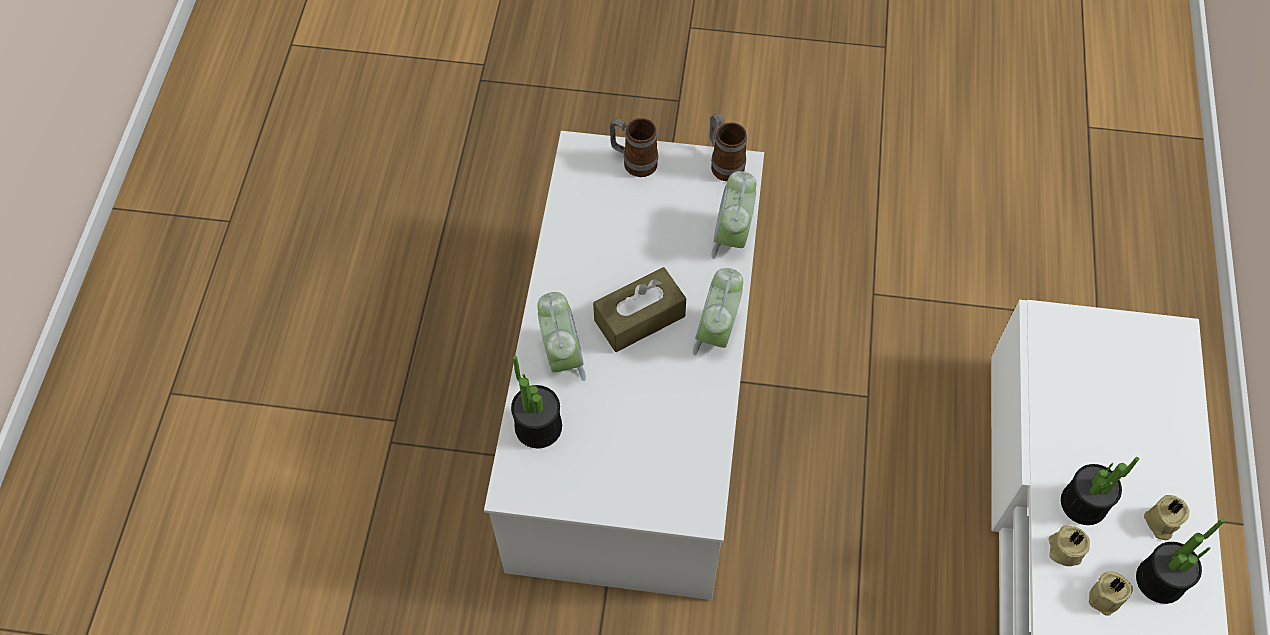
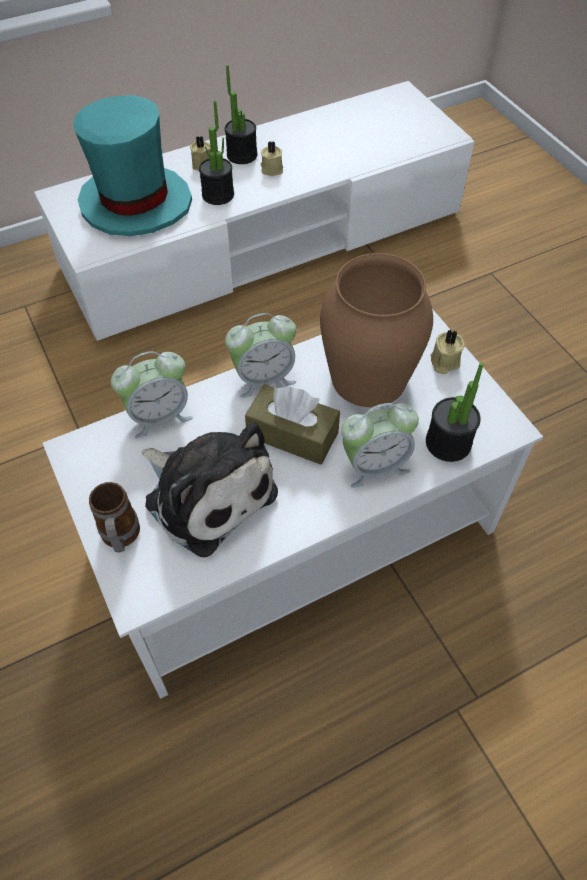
camera: 125 degrees left, 5 degrees down
alarm clock [537,292,586,381] -> alarm clock turned 150 degrees counterclockwise [341,403,419,488]
mug [710,113,747,181] -> none
beige candle [1048,525,1090,566] -> beige candle moved to [430,329,465,374]
none -> turquoise hat [73,95,192,236]
none -> plush toy [142,422,278,557]
none -> brown vase [320,253,433,407]

